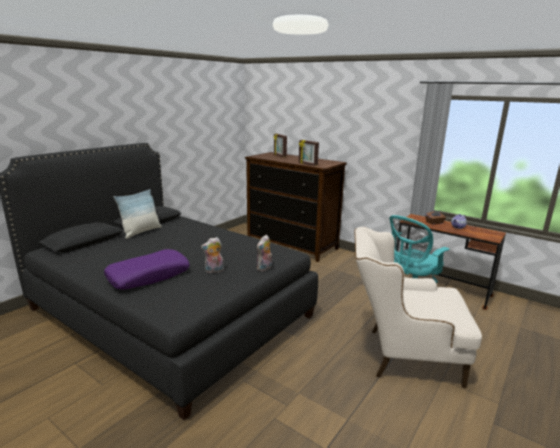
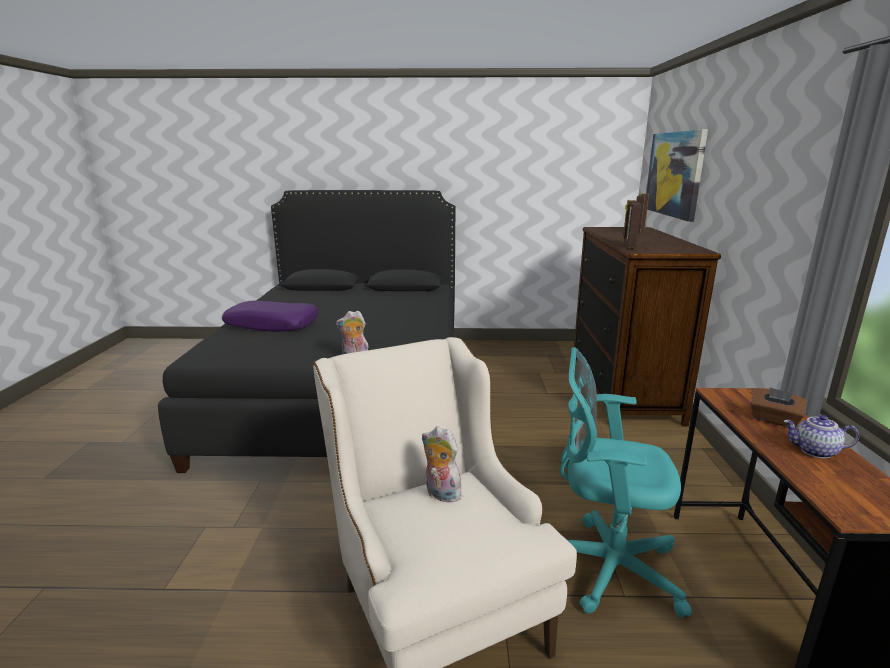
camera: 55 degrees right, 0 degrees up
pillow [114,189,162,239] -> none
plush toy [201,237,224,273] -> plush toy moved to [422,426,462,502]
none -> picture [646,129,708,222]

